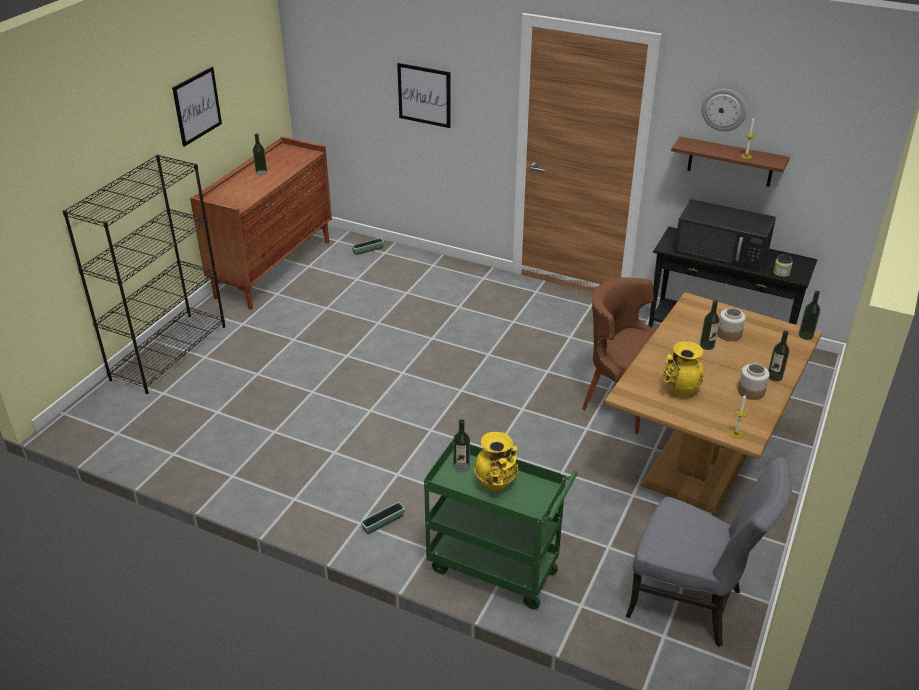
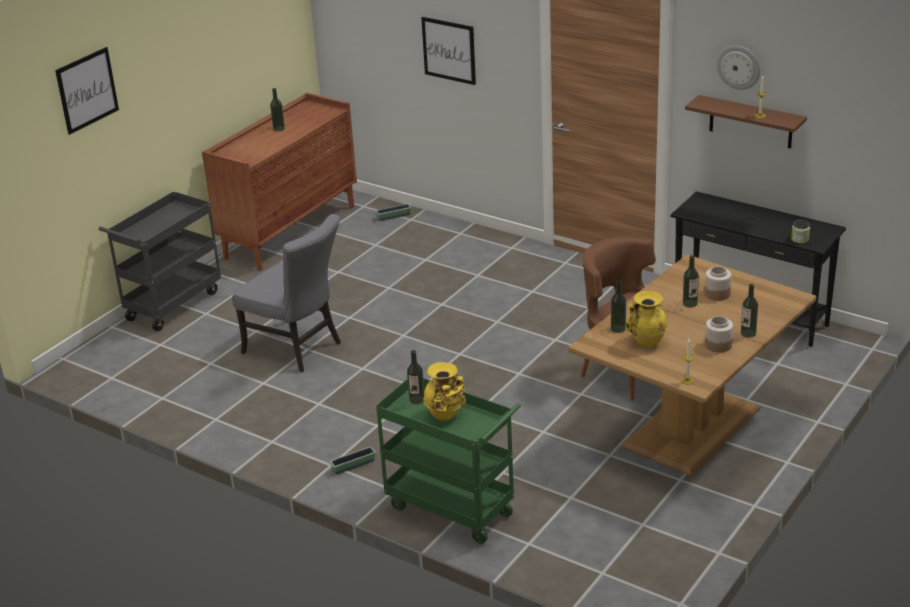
camera: 10 degrees right, 5 degrees down
black bookcase [63,154,225,394] -> grey cart [99,192,221,331]
picture [172,67,222,147] -> picture moved to [55,47,119,135]
grey chair [626,457,792,647] -> grey chair moved to [232,214,341,372]
black microwave [674,199,776,272] -> none
bottle [799,291,820,340] -> bottle moved to [611,280,626,333]

